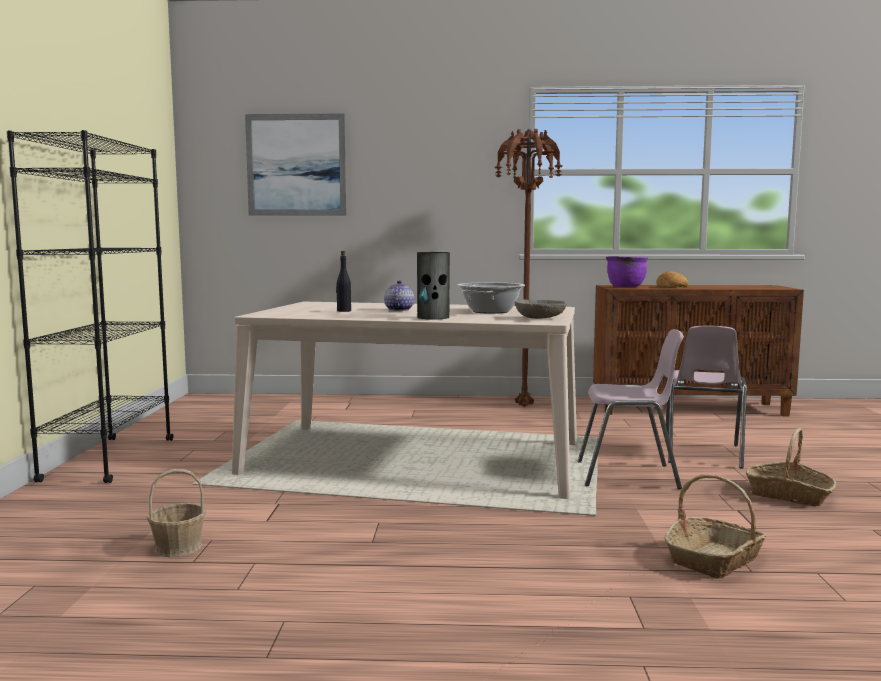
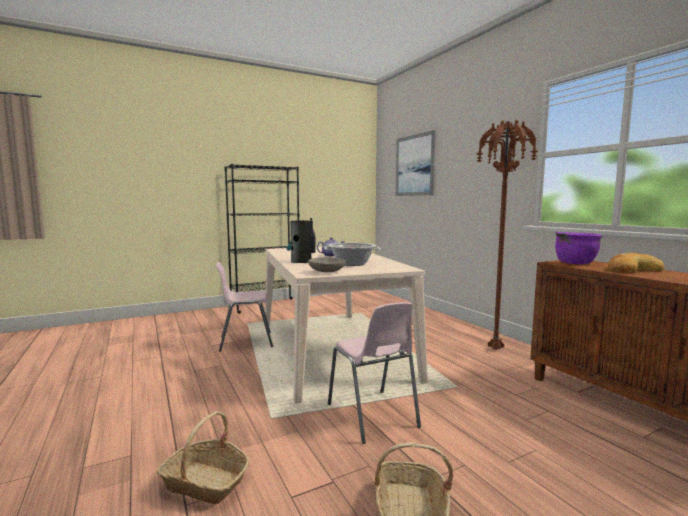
camera: 60 degrees right, 0 degrees up
basket [147,469,206,557] -> none
pink chair [666,326,747,469] -> pink chair moved to [216,262,273,352]

